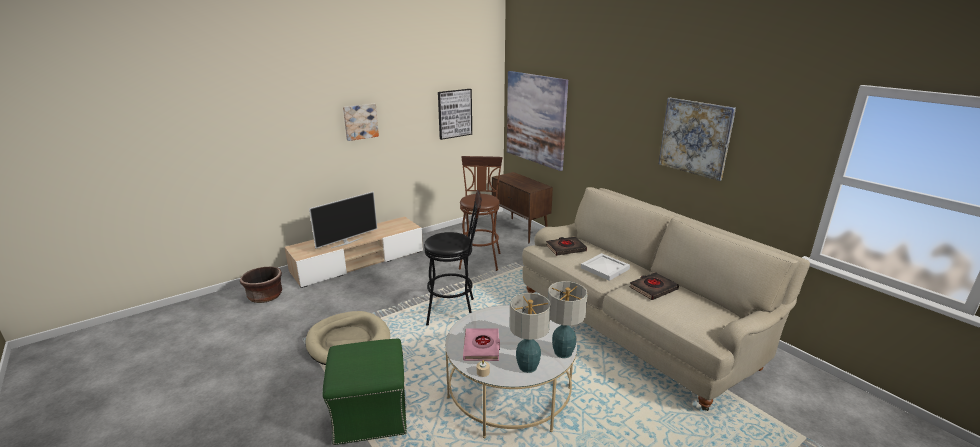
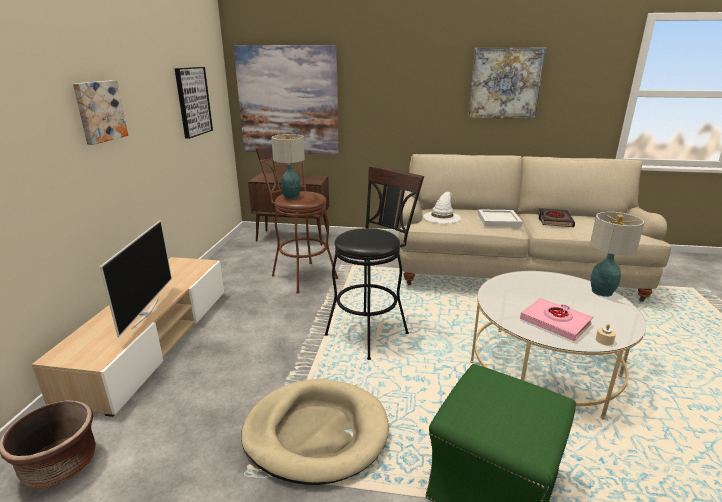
camera: 45 degrees left, 0 degrees up
table lamp [509,293,551,373] -> table lamp moved to [271,134,305,199]
black book [546,237,587,256] -> white hat [423,192,461,224]

